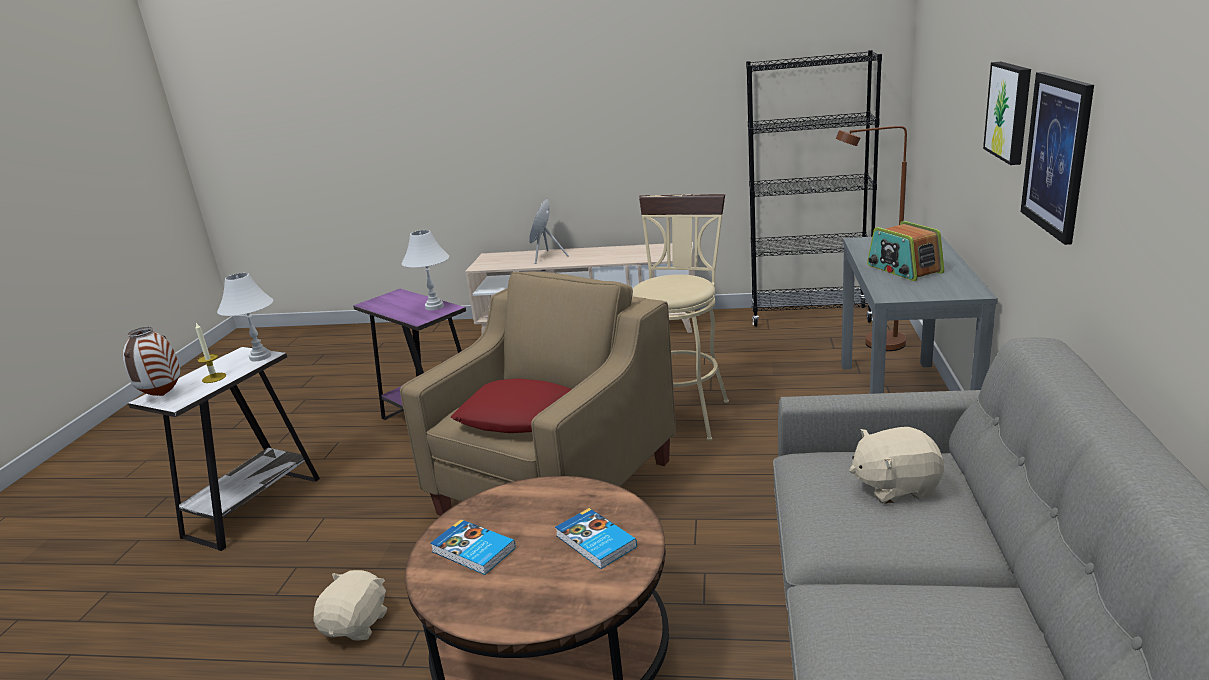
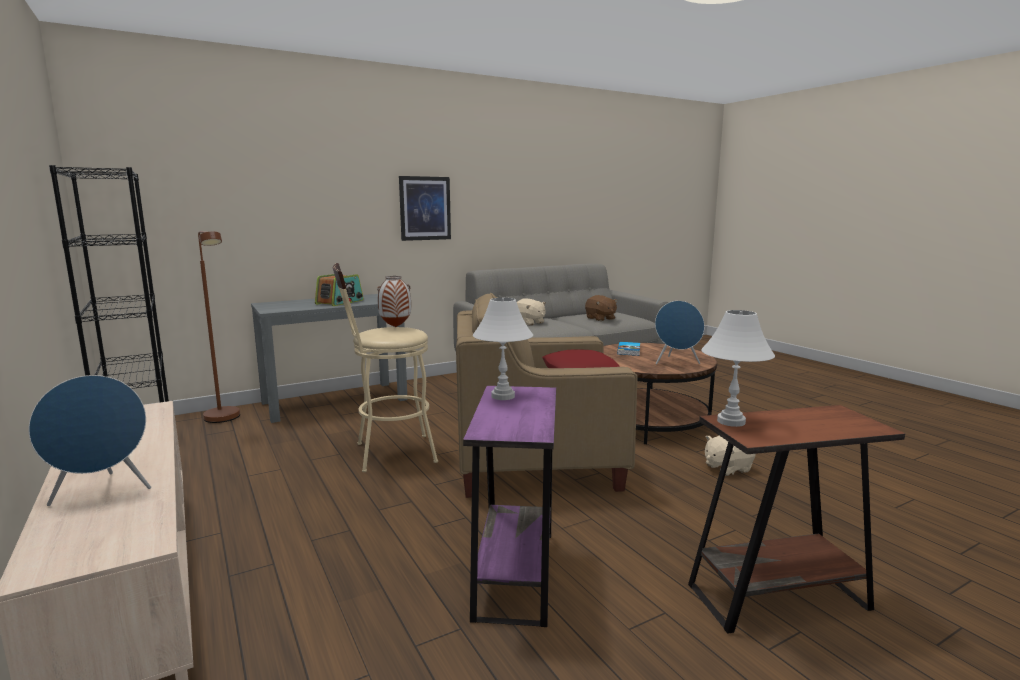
camera: 130 degrees left, 10 degrees down
vase [123,327,180,396] -> vase moved to [377,276,411,327]
white side table [128,347,320,551] -> brown side table [688,405,905,633]
candle [195,323,226,383] -> none
book [430,519,516,575] -> blue speaker [655,301,704,365]
picture [983,62,1031,165] -> none
none -> brown plush toy [585,295,618,321]

